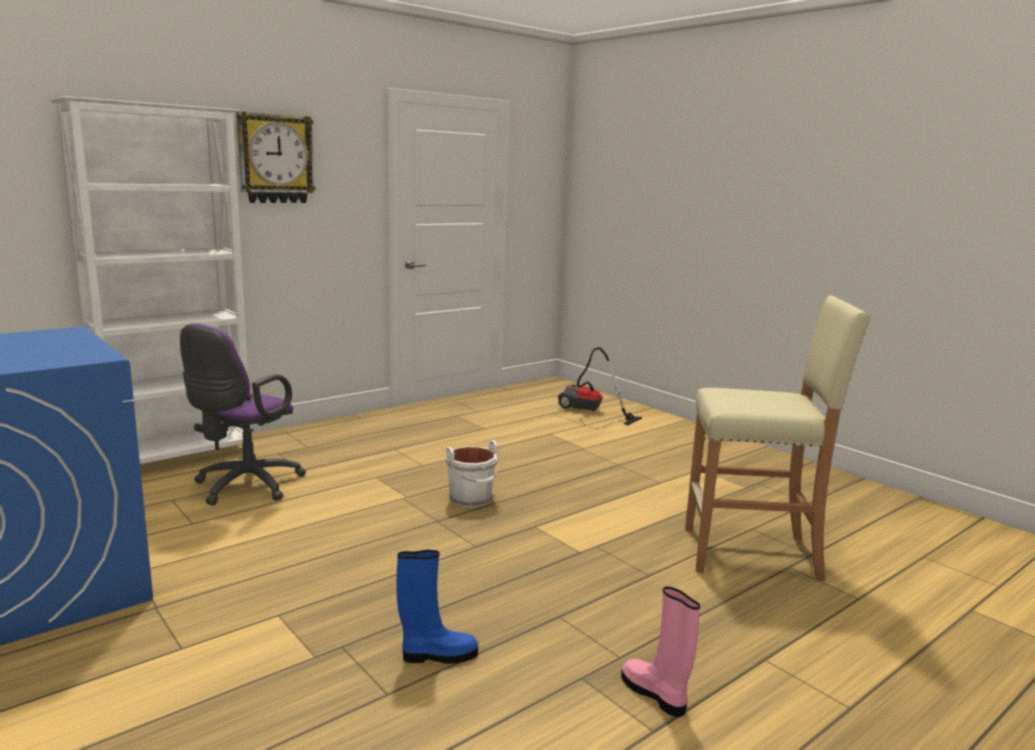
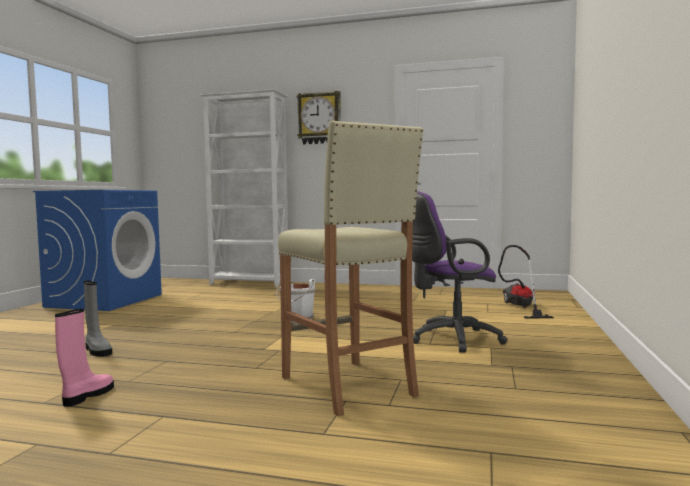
camera: 55 degrees right, 10 degrees down
purple office chair [180,323,306,505] -> purple office chair moved to [412,191,507,353]
blue boot [396,550,478,664] -> grey boot [83,281,112,357]

